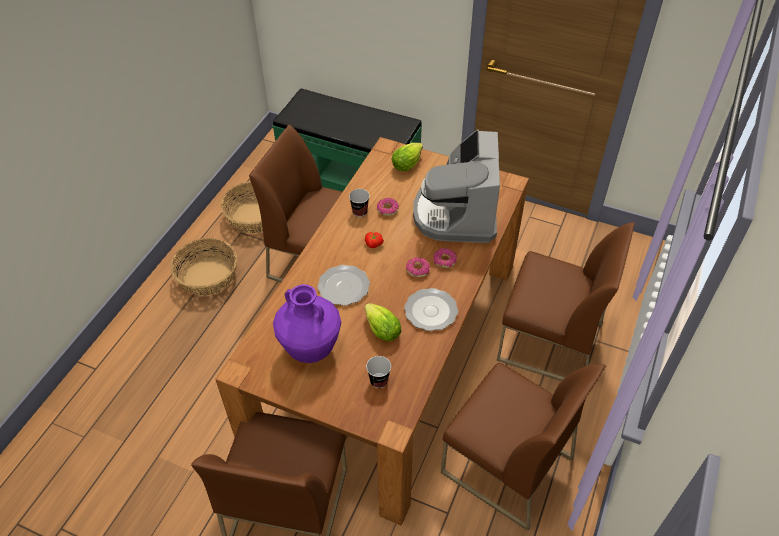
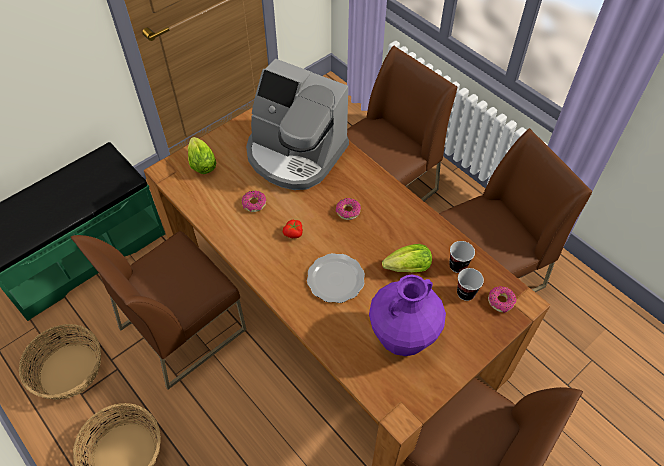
camera: 65 degrees left, 5 degrees up
cup [349,189,370,217] -> cup moved to [449,241,475,273]
plate [404,288,458,331] -> none
donut [433,248,457,268] -> donut moved to [488,286,517,313]

